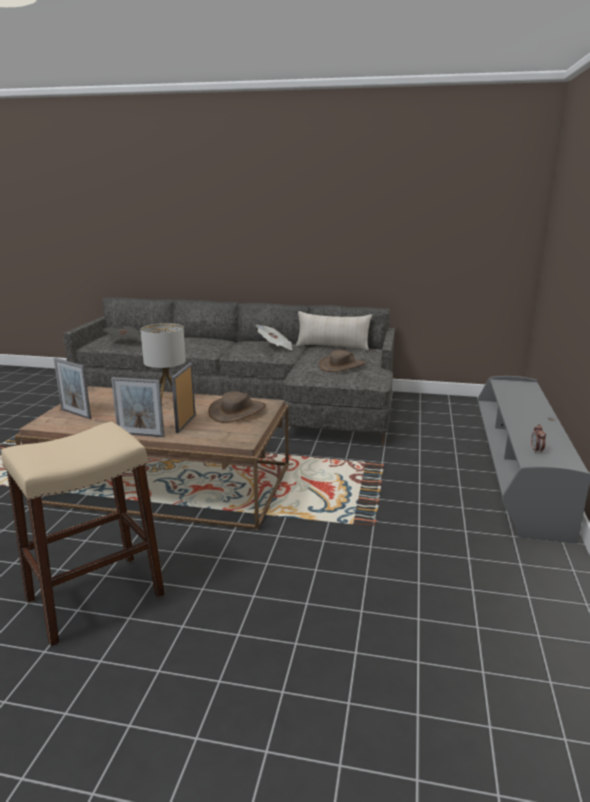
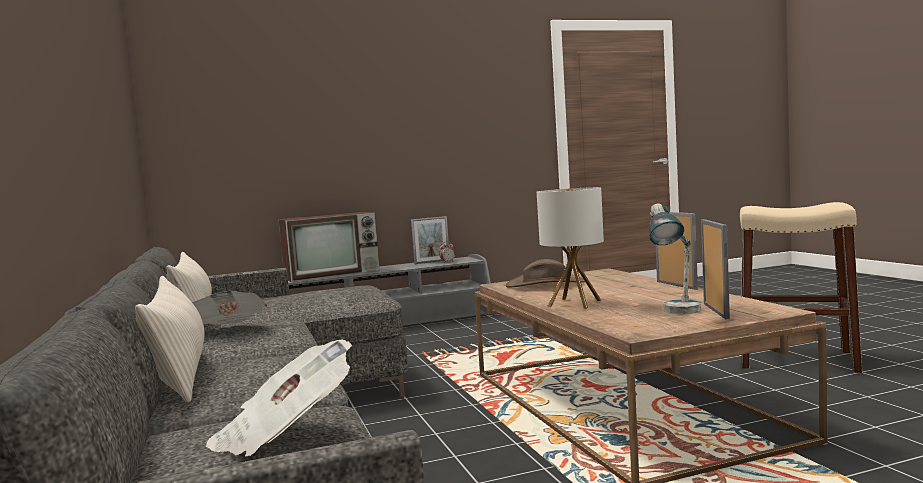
camera: 120 degrees left, 15 degrees down
picture frame [171,363,196,433] -> picture frame moved to [411,216,449,264]
brown hat [319,350,366,372] -> none
none -> beige pillow [135,276,204,403]
none -> television [279,211,380,282]
none -> table lamp [649,204,701,314]

